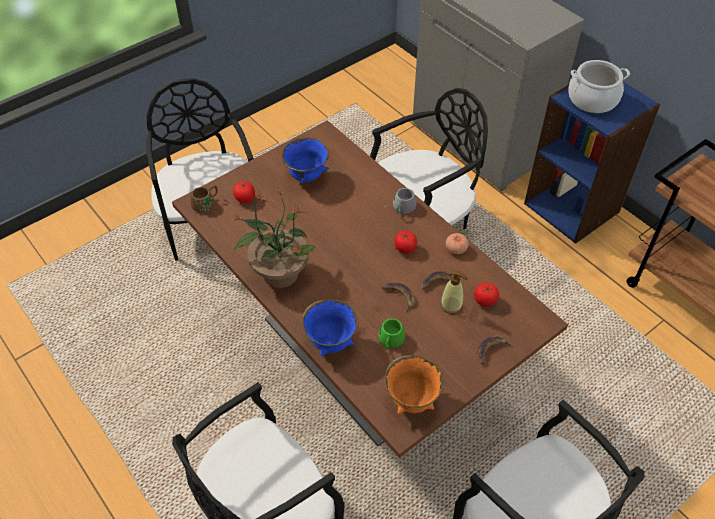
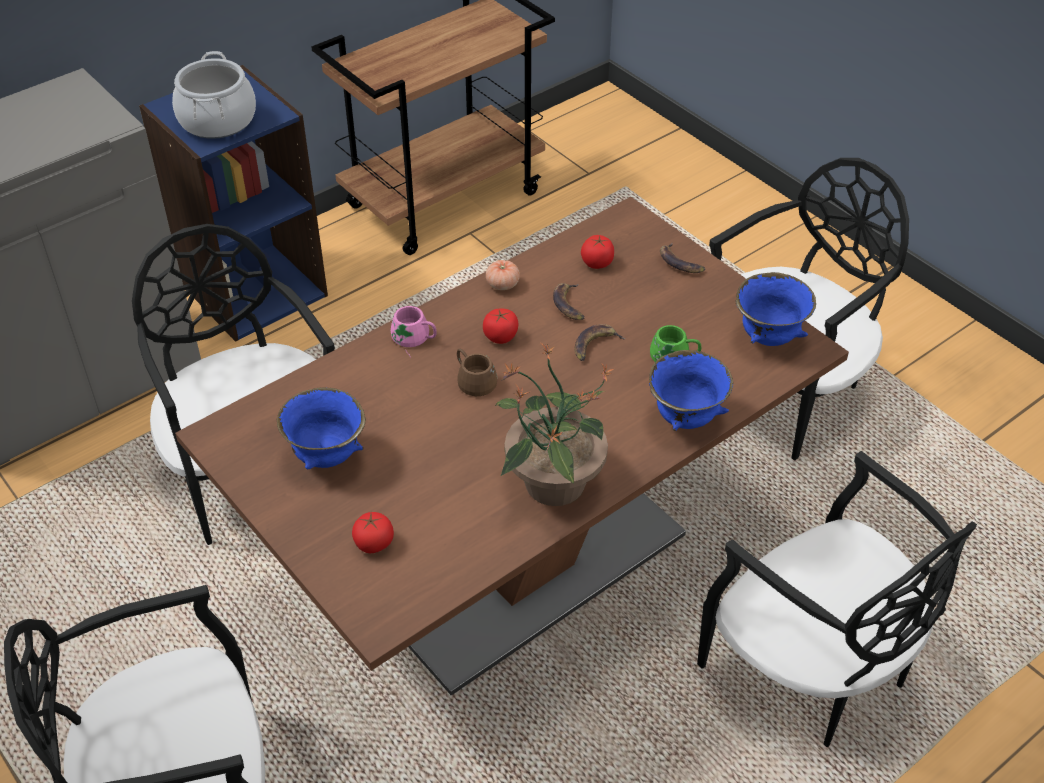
camera: 90 degrees left, 5 degrees down
brown mug [190,185,221,213] -> brown mug moved to [457,348,497,396]
grey mug [385,188,417,214] -> pink mug [391,306,437,358]
orange bowl [385,355,444,414] -> blue bowl [735,272,816,346]
soap dispenser [440,269,468,314] -> none

